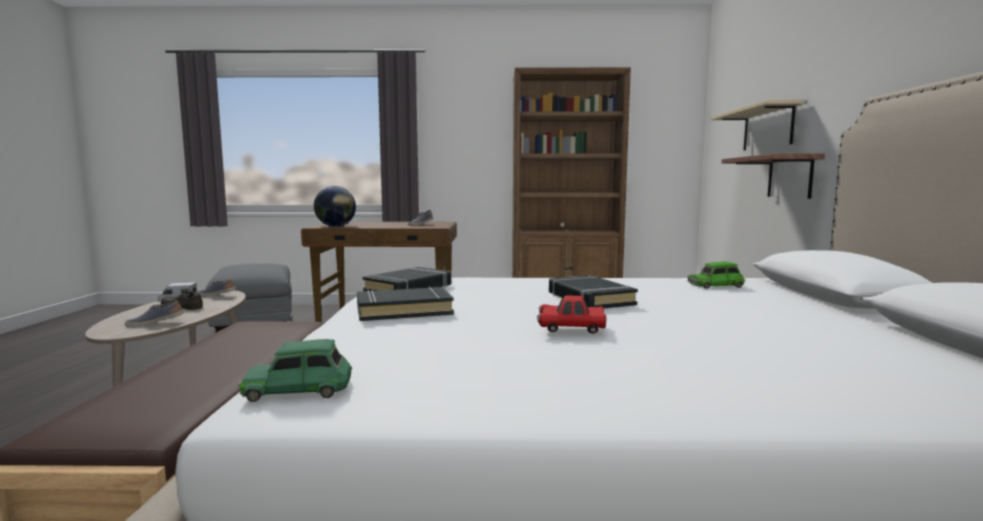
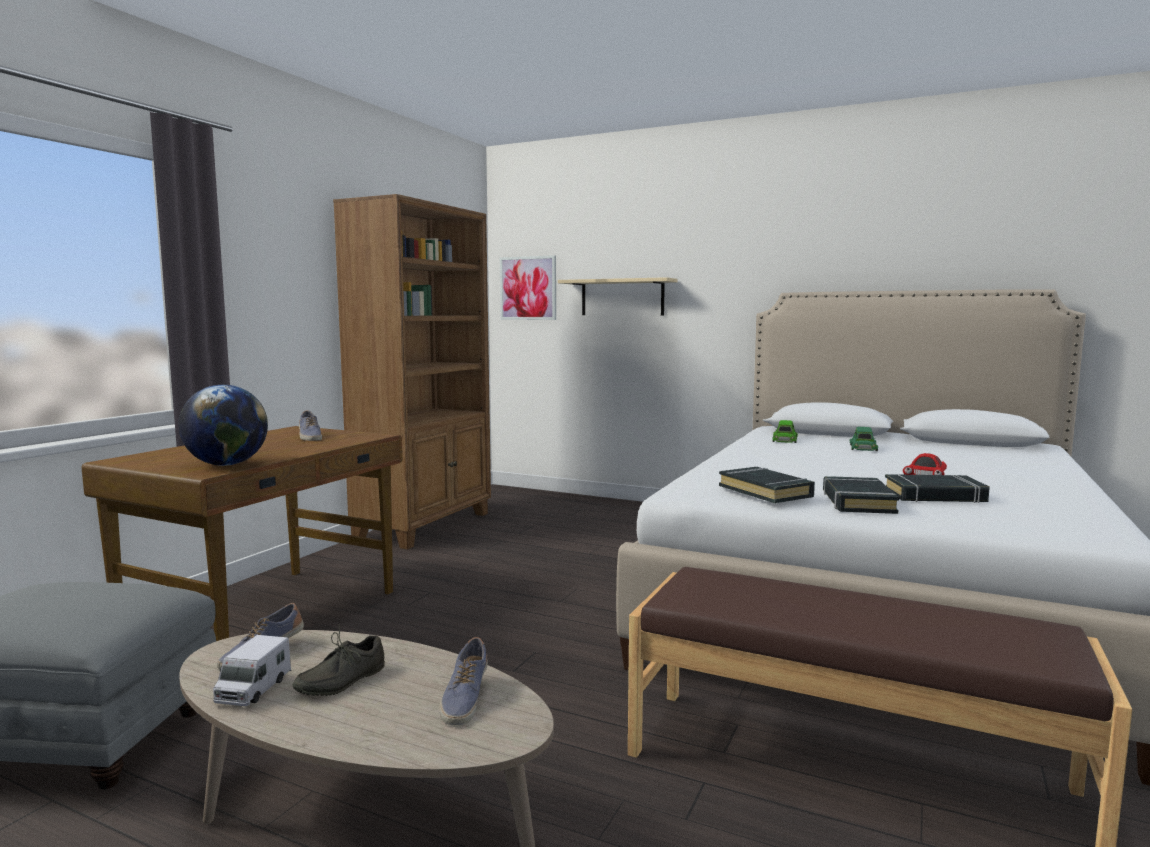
camera: 65 degrees left, 0 degrees up
green toy car [238,339,352,402] -> green toy car moved to [850,427,878,451]
black book [549,275,638,308] -> black book moved to [885,474,990,503]
shelf [722,154,825,199] -> none
none -> picture [500,255,556,320]

